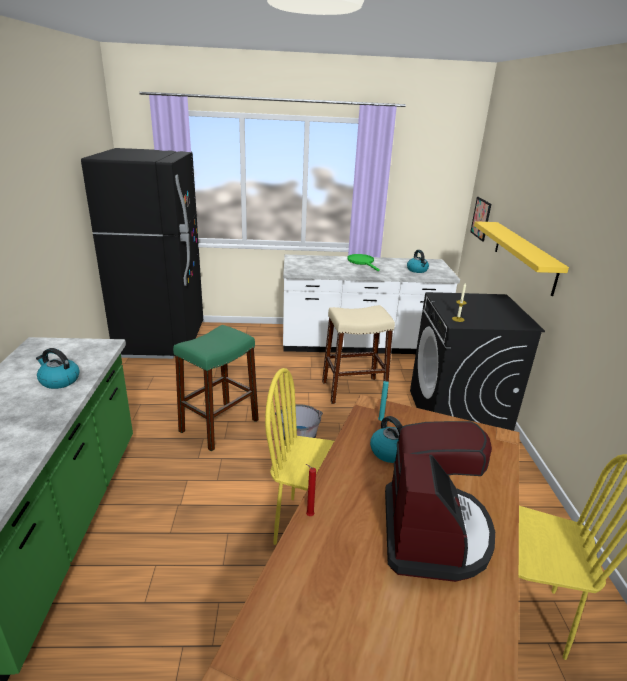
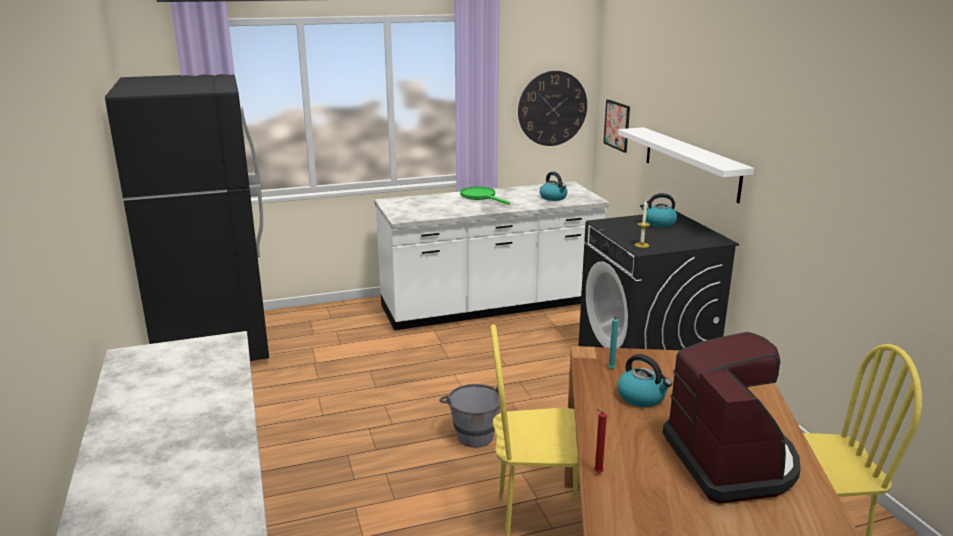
camera: 15 degrees left, 5 degrees down
kettle [36,348,80,389] -> kettle moved to [640,193,677,228]
green stool [173,325,259,451] -> none
beige stool [322,305,395,404] -> none
yellow shelf [474,221,569,296] -> white shelf [618,127,754,204]
none -> wall clock [518,71,587,146]

